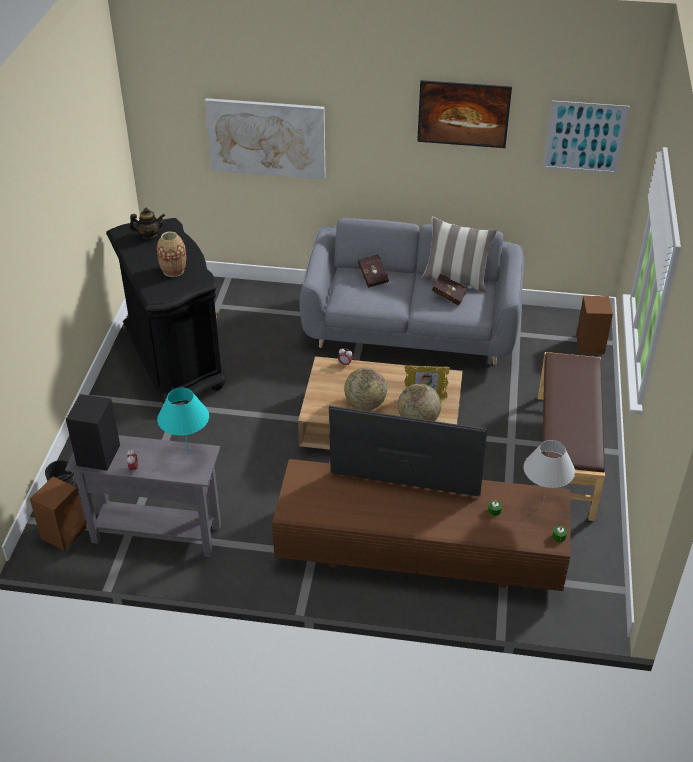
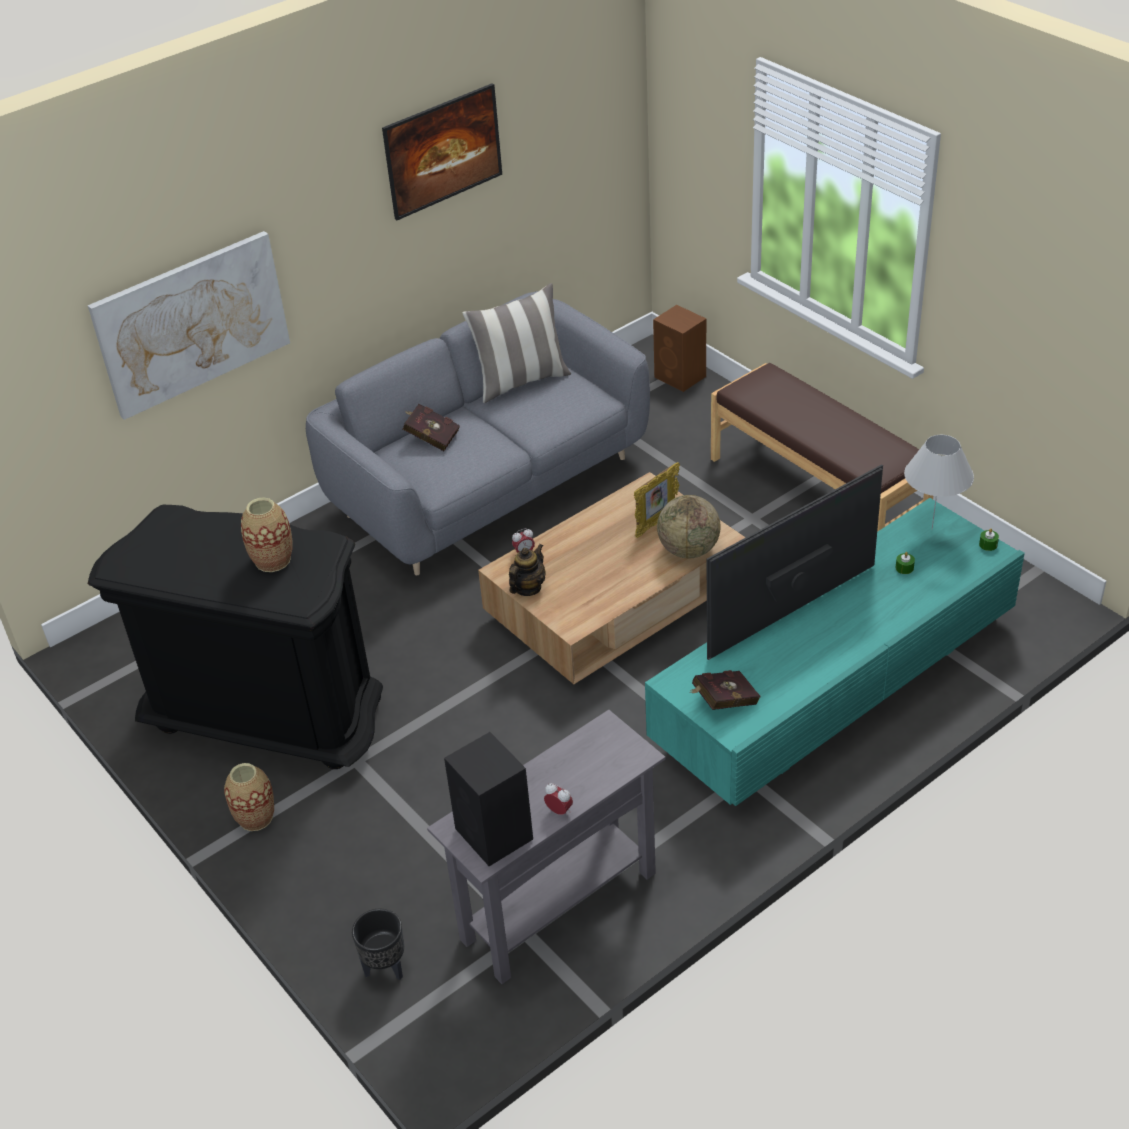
camera: 45 degrees left, 0 degrees up
brown speaker [30,477,86,551] -> none
teapot [129,208,165,240] -> teapot moved to [509,544,546,596]
turquoise table lamp [157,388,209,456] -> none
brown tv stand [272,459,571,591] -> turquoise tv stand [645,498,1025,806]
globe [344,368,387,411] -> none
red book [432,274,467,306] -> red book moved to [691,670,761,710]
picture [542,101,630,174] -> none
none -> vase [224,763,274,831]

